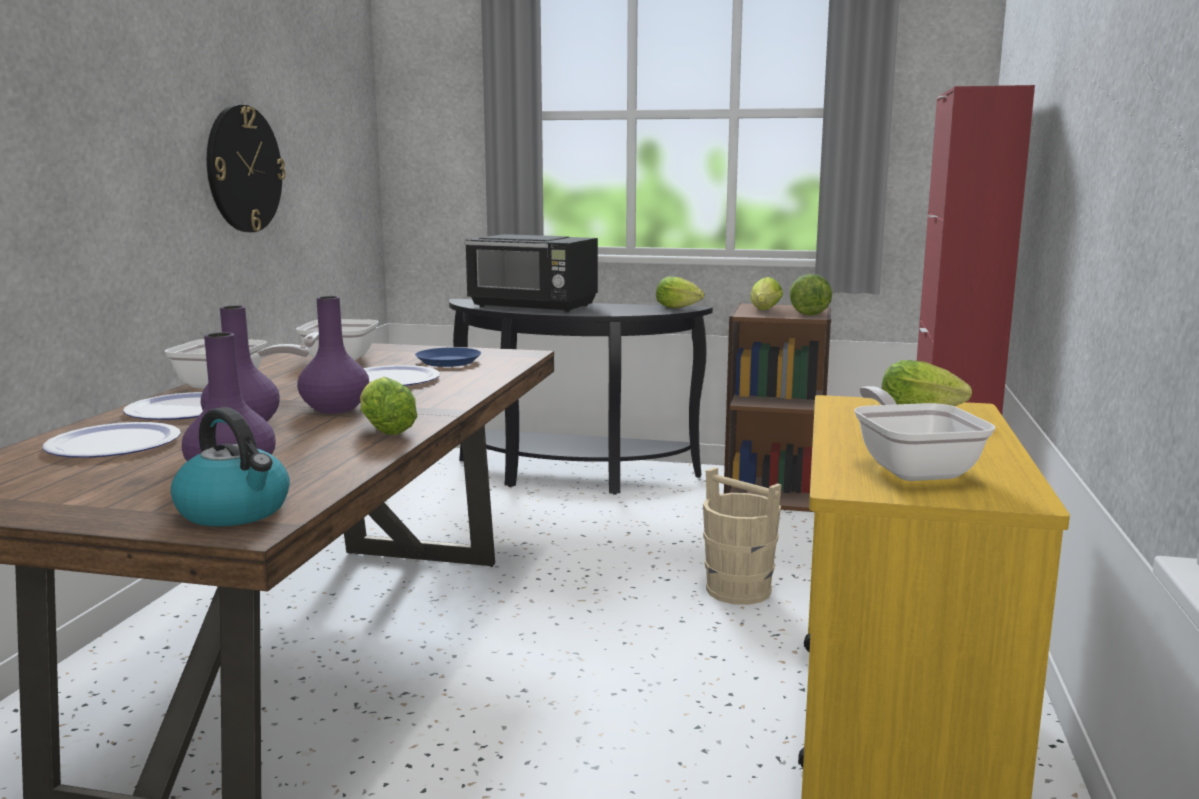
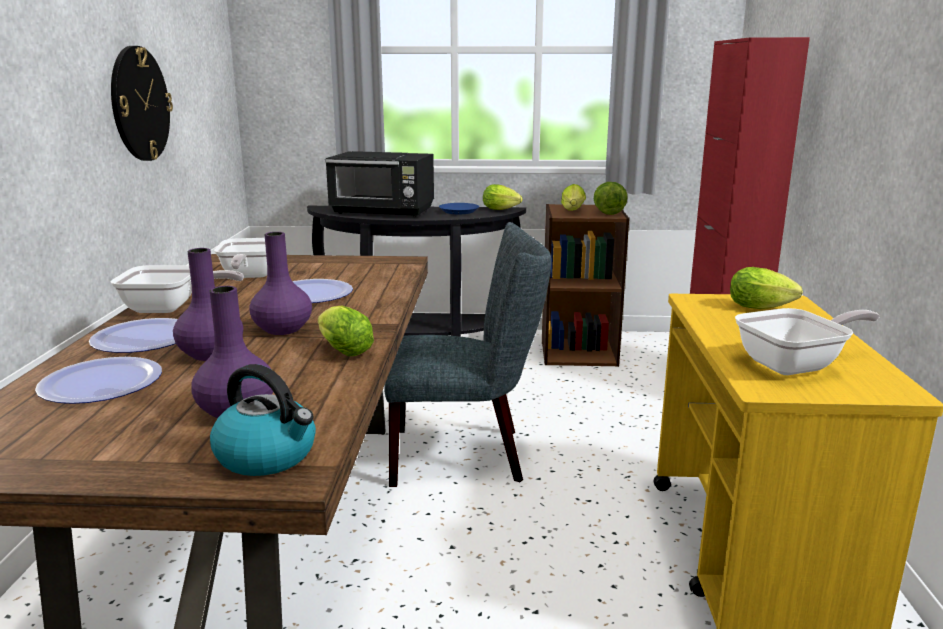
camera: 10 degrees left, 5 degrees up
blue plate [415,347,481,367] -> blue plate moved to [439,203,479,214]
beige bucket [703,467,782,605] -> none
frying pan [854,386,995,481] -> frying pan turned 90 degrees clockwise [735,308,880,375]
none -> grey chair [384,222,551,487]

